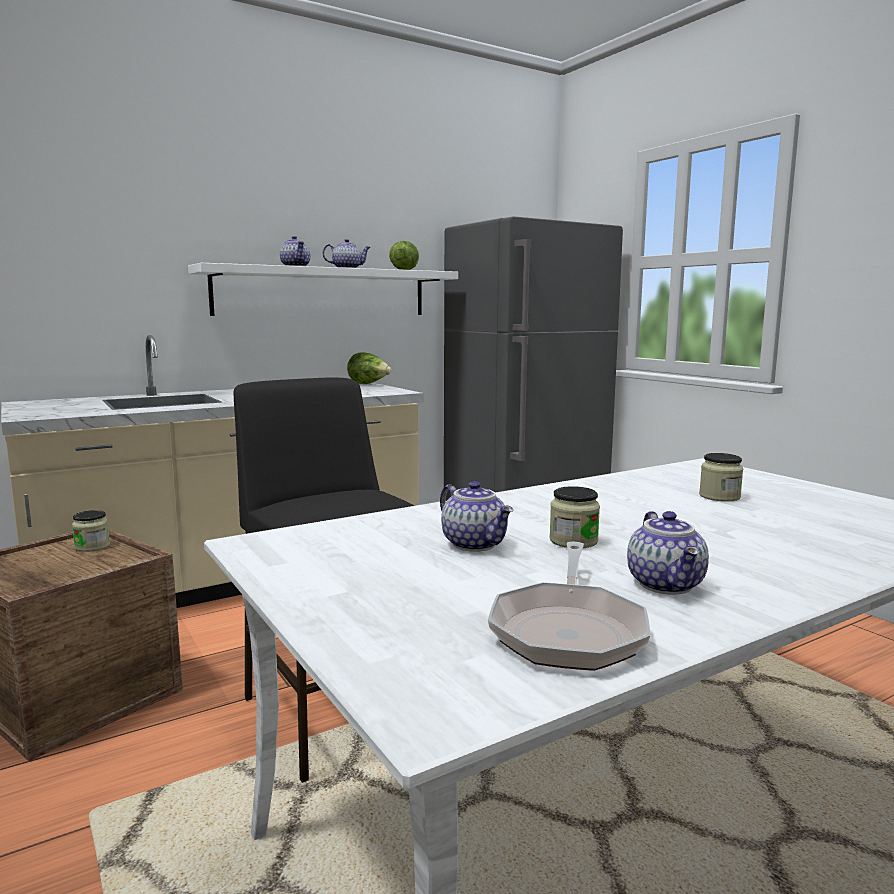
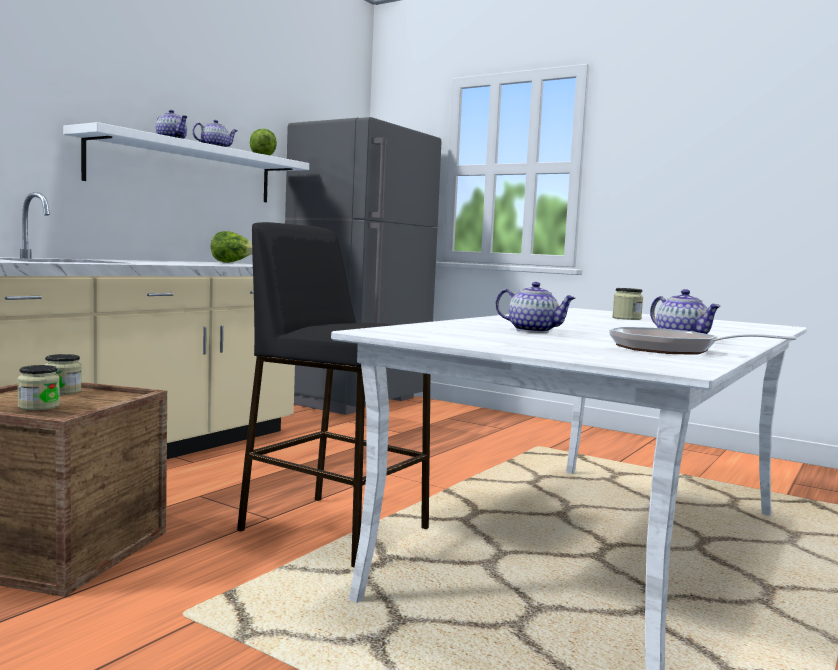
camera: 25 degrees left, 5 degrees down
frying pan [488,542,650,671] -> frying pan turned 135 degrees clockwise [609,327,796,355]
jar [549,486,600,549] -> jar moved to [17,365,60,411]

